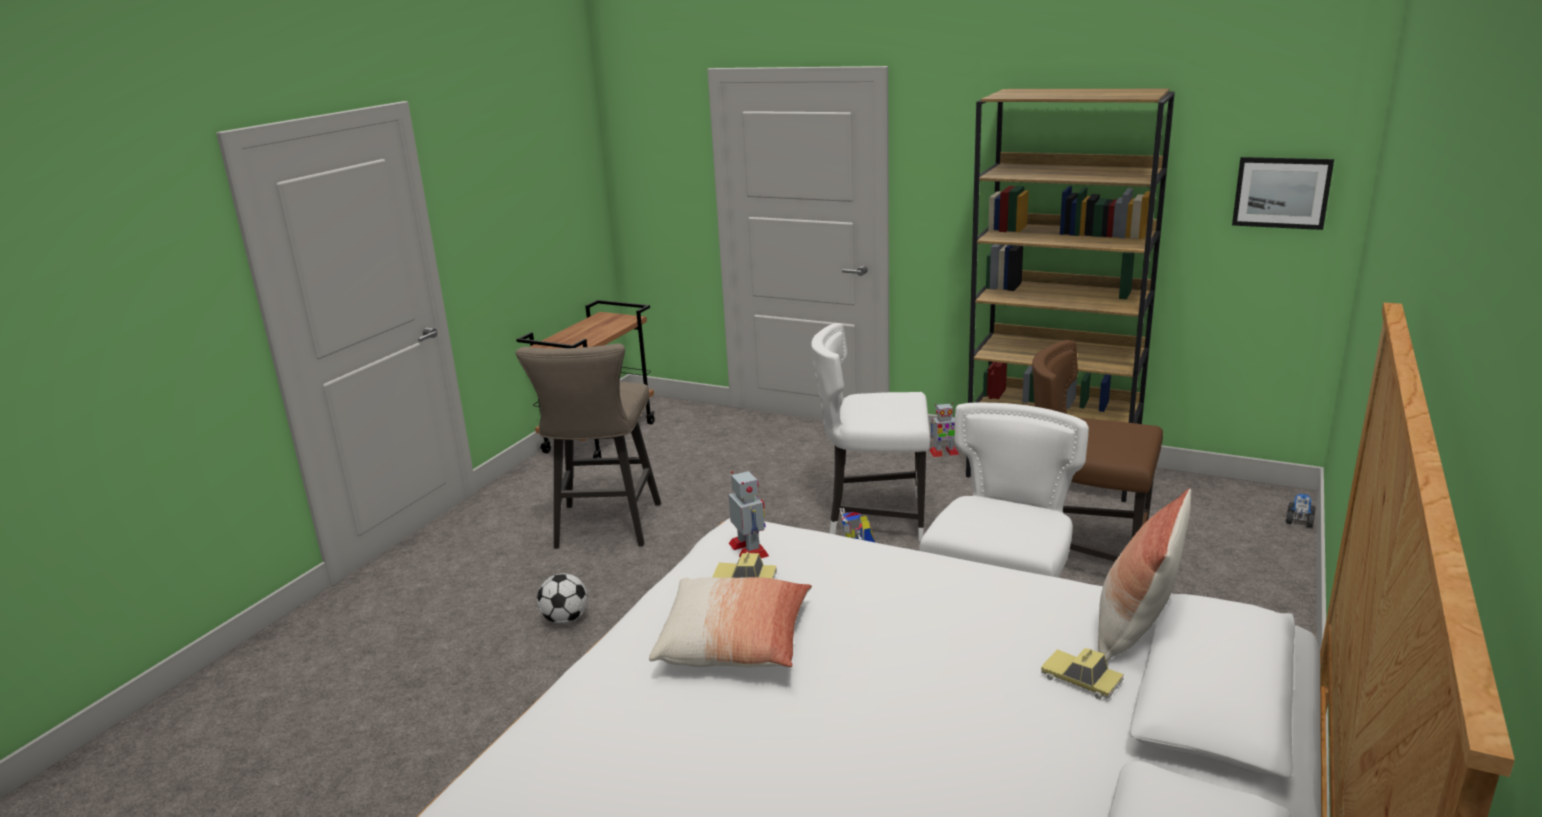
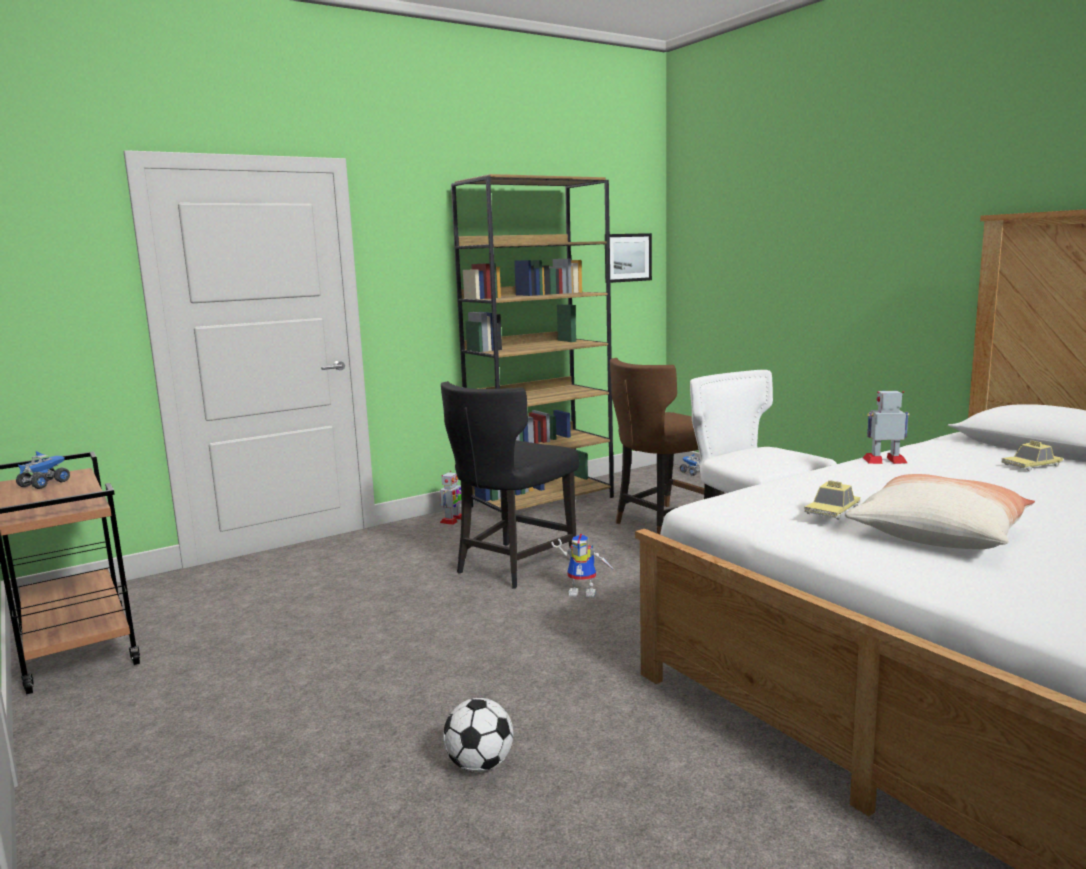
camera: 60 degrees left, 10 degrees down
beige stool [515,343,661,549] -> none
toy robot [729,471,769,558] -> toy robot moved to [863,391,909,464]
white chair [811,323,930,542] -> black chair [441,381,579,589]
pillow [1098,488,1191,662] -> none
none -> toy truck [16,451,70,489]

